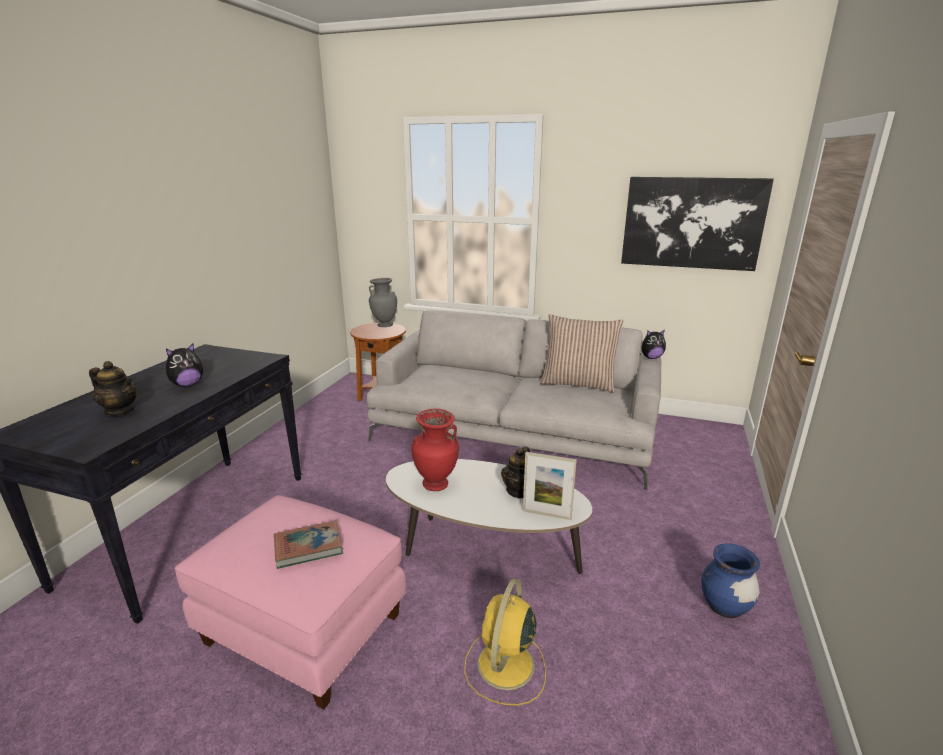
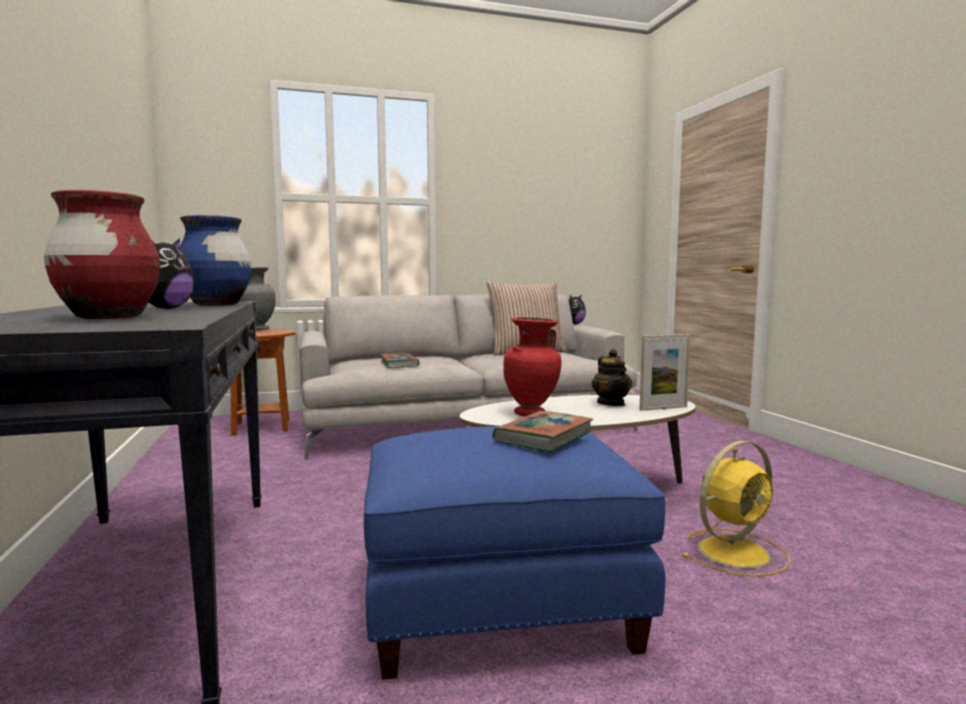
camera: 35 degrees left, 15 degrees down
teapot [89,361,137,416] -> red vase [44,190,160,319]
pink ottoman [174,495,406,709] -> blue ottoman [364,426,665,680]
yellow fan [464,578,546,706] -> yellow fan turned 105 degrees counterclockwise [682,441,791,577]
picture [621,177,774,271] -> none
blue vase [702,543,760,618] -> blue vase moved to [179,215,251,306]
none -> book [380,353,420,368]

